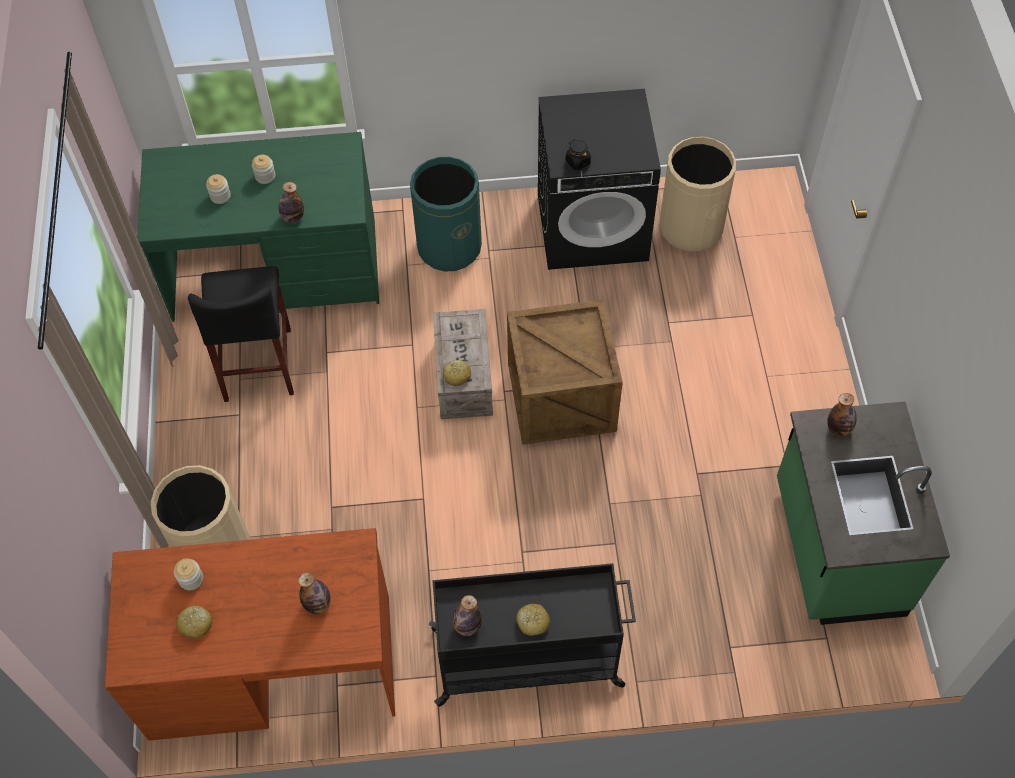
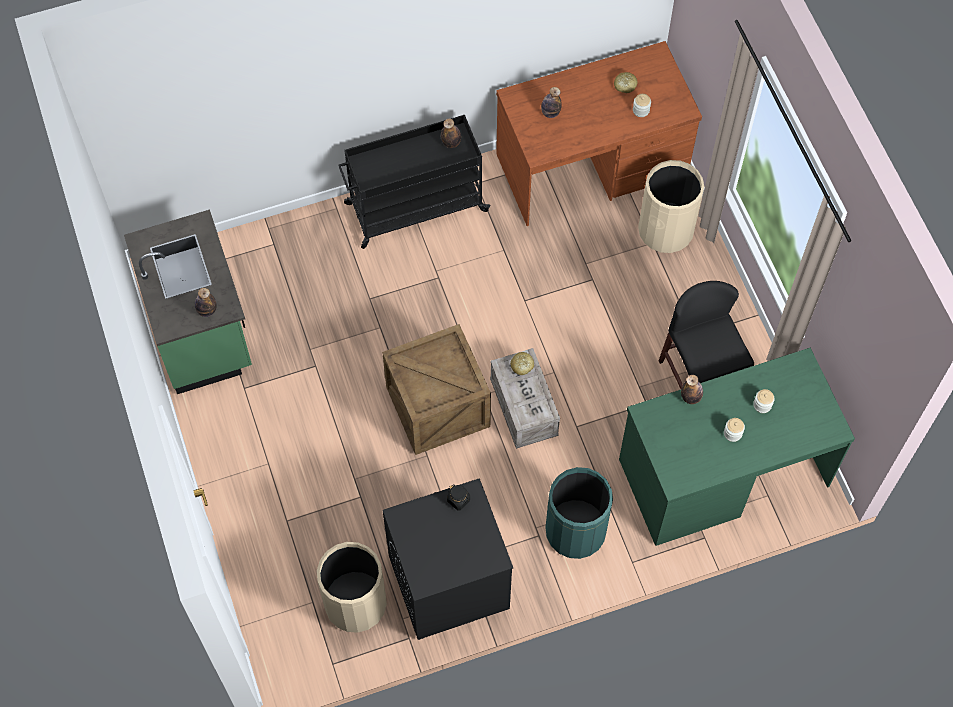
camera: 165 degrees right, 5 degrees up
bread [516,604,550,636] -> none

